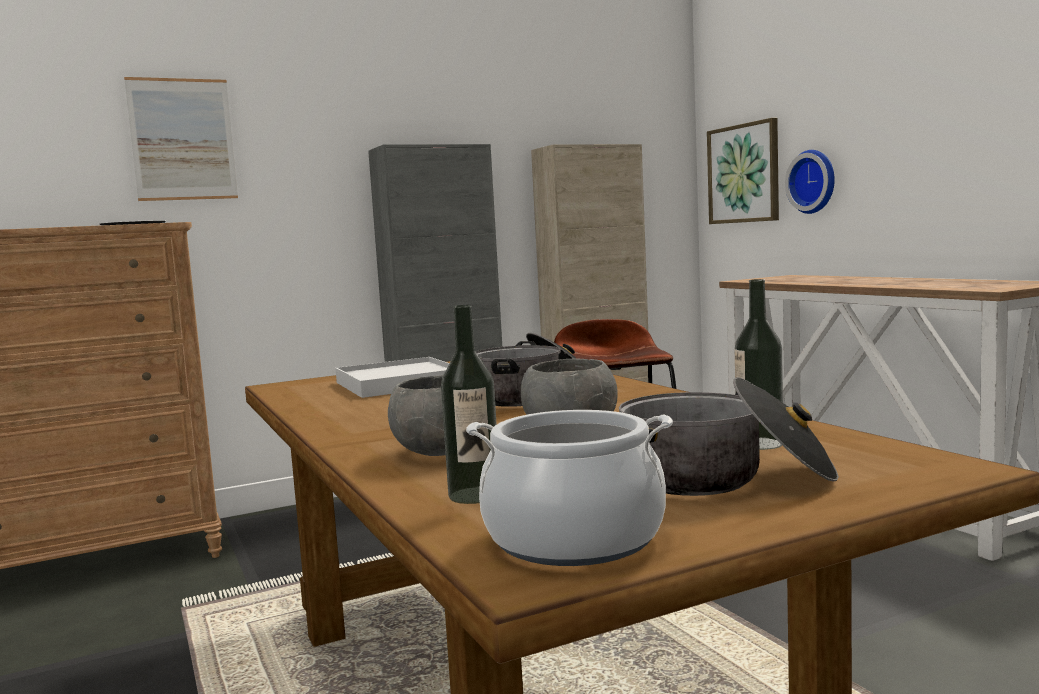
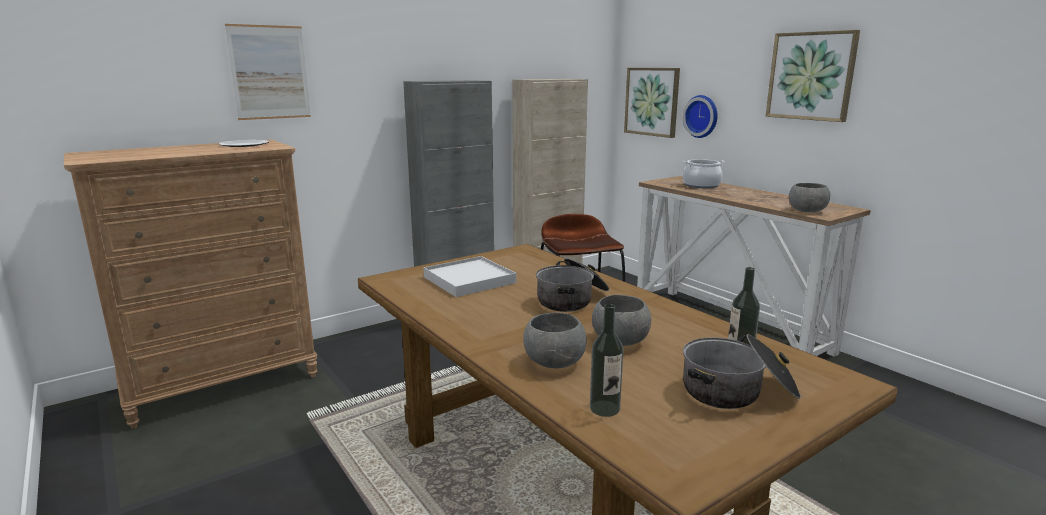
camera: 10 degrees left, 10 degrees up
cooking pot [466,410,673,566] -> cooking pot moved to [682,159,725,188]
none -> picture [766,30,860,122]
none -> grey bowl [789,183,830,212]

